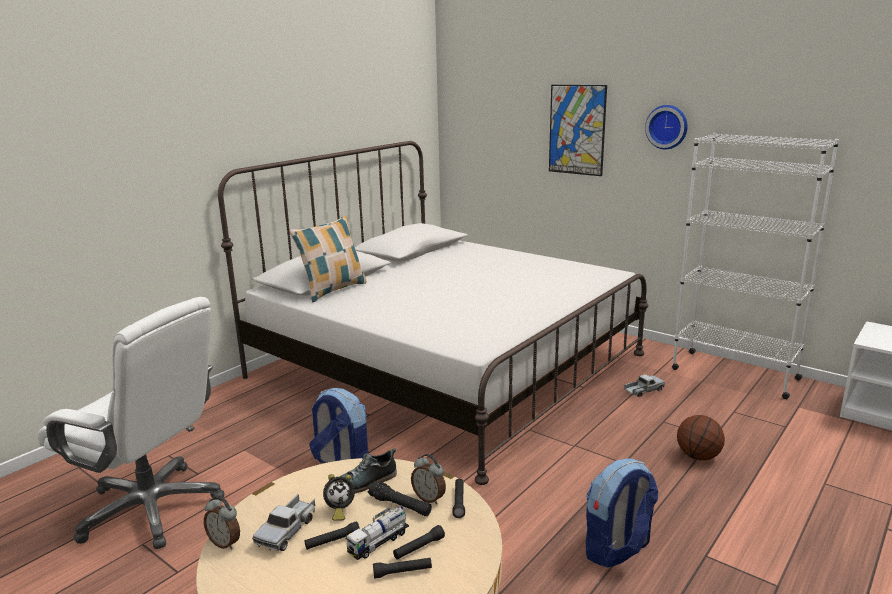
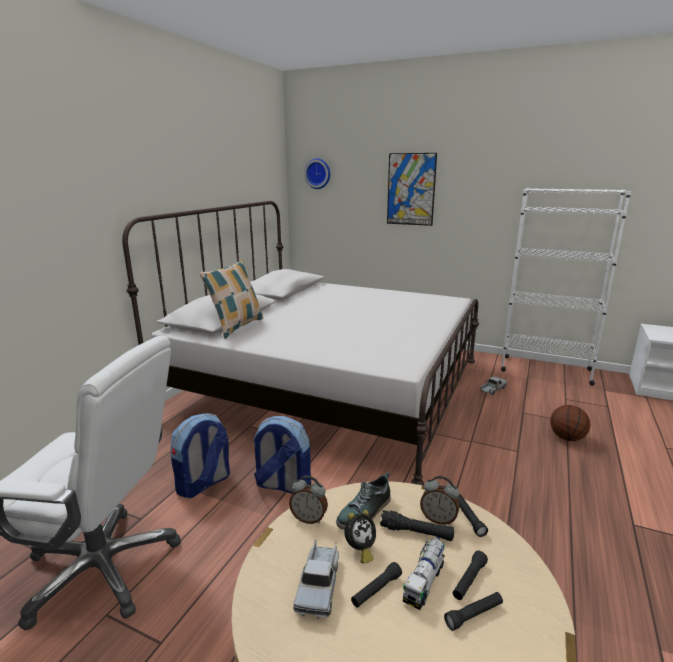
camera: 15 degrees left, 0 degrees up
alarm clock [204,496,240,550] -> alarm clock moved to [289,476,328,524]
backpack [586,458,658,568] -> backpack moved to [171,413,230,498]
wall clock [645,105,688,149] -> wall clock moved to [304,158,330,189]

